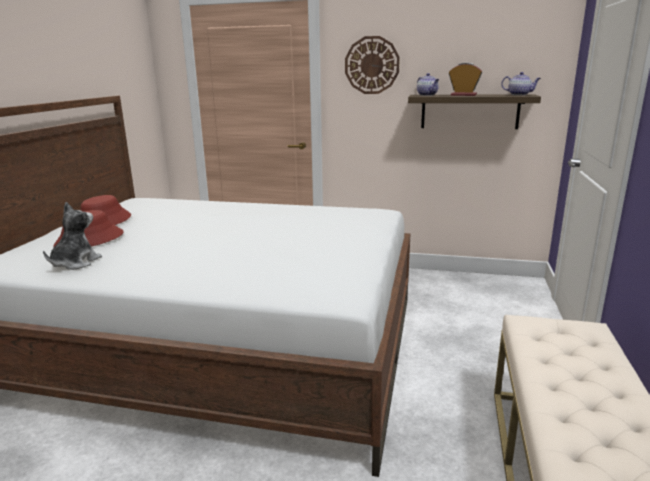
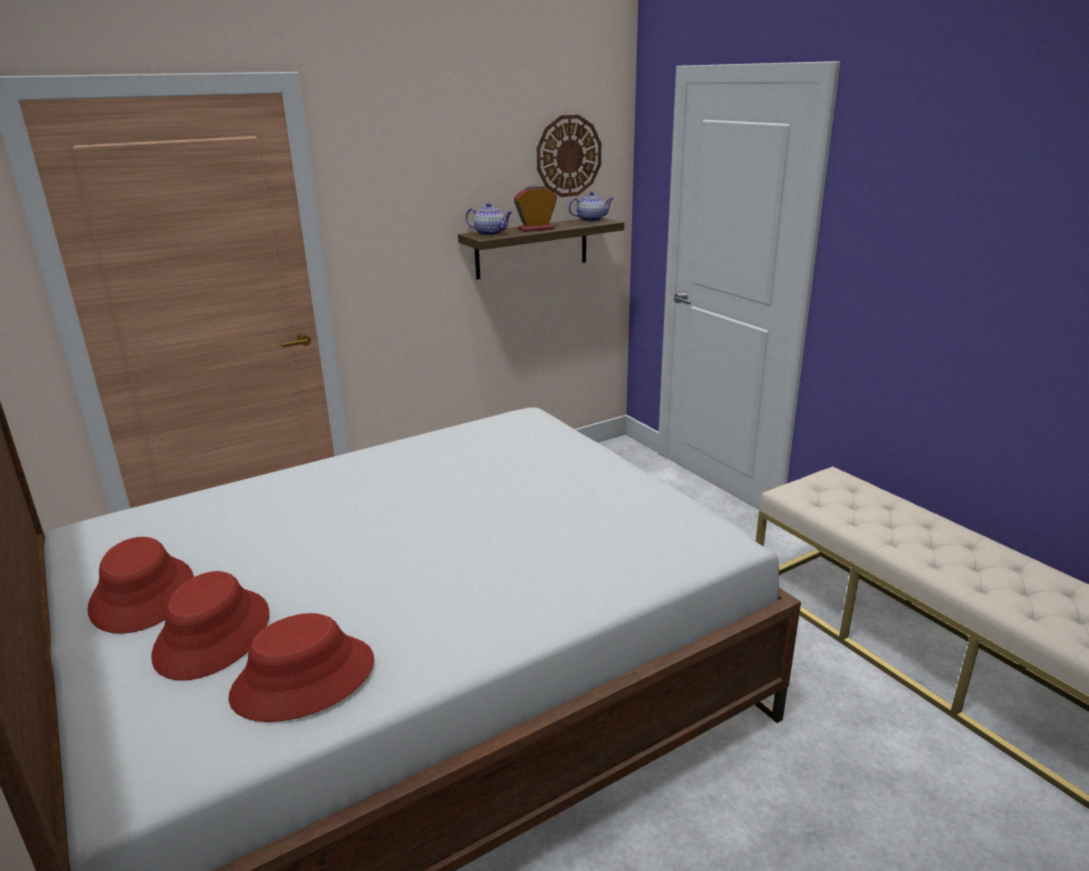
camera: 45 degrees left, 5 degrees up
plush toy [43,202,102,270] -> red hat [229,613,374,722]
wall clock [345,36,400,94] -> wall clock moved to [537,115,601,197]

